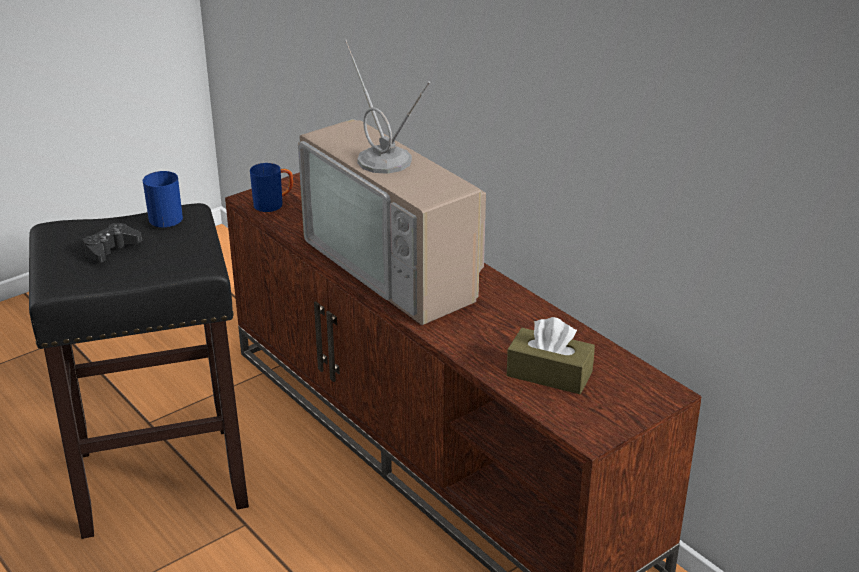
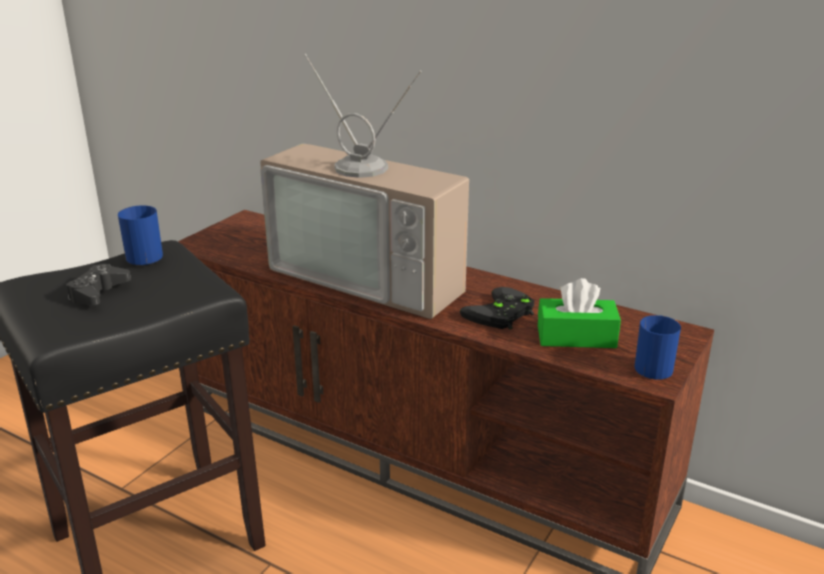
camera: 20 degrees left, 5 degrees down
blue mug [250,163,293,212] -> blue mug moved to [635,315,681,380]
brown tissue box [507,317,595,394] -> green tissue box [538,278,621,348]
none -> black game controller [460,287,535,330]

